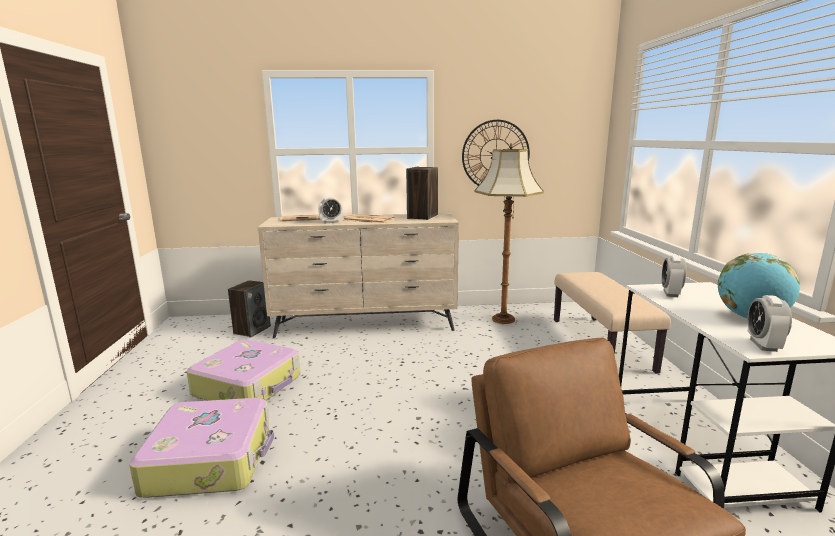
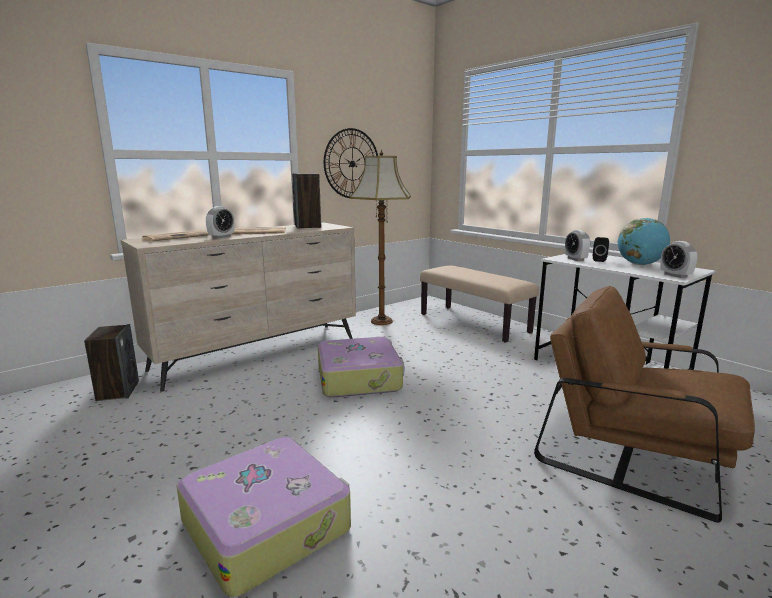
camera: 35 degrees left, 0 degrees up
suitcase [186,339,300,401] -> suitcase moved to [318,337,405,398]
none -> black speaker [593,237,609,262]

